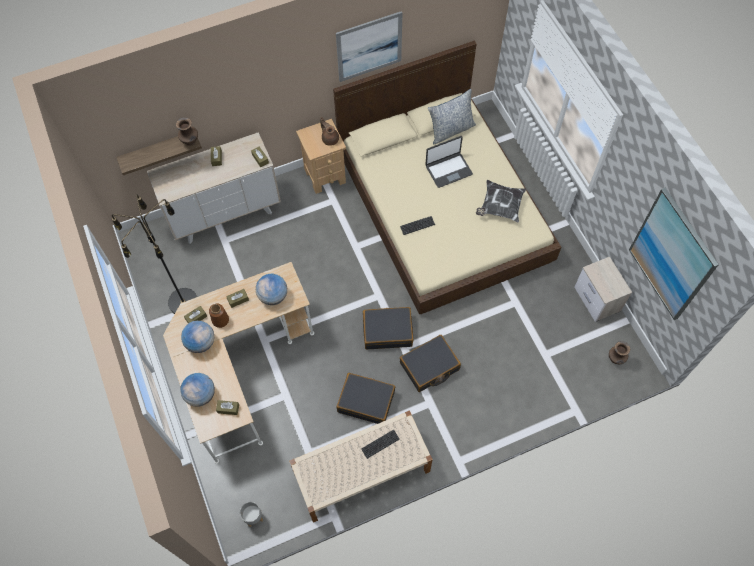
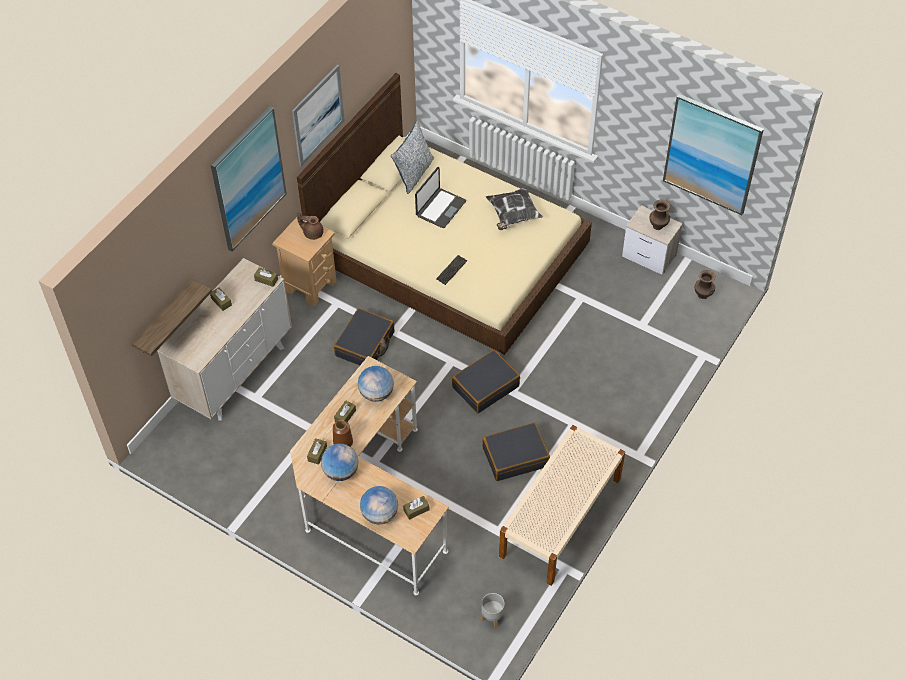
camera: 35 degrees left, 10 degrees down
floor lamp [112,194,197,314] -> none
brown vase [176,117,198,146] -> brown vase moved to [649,200,670,230]
keyboard [361,429,400,459] -> none
black suitcase [400,335,461,392] -> black suitcase moved to [334,308,394,366]
none -> picture [211,106,287,252]

